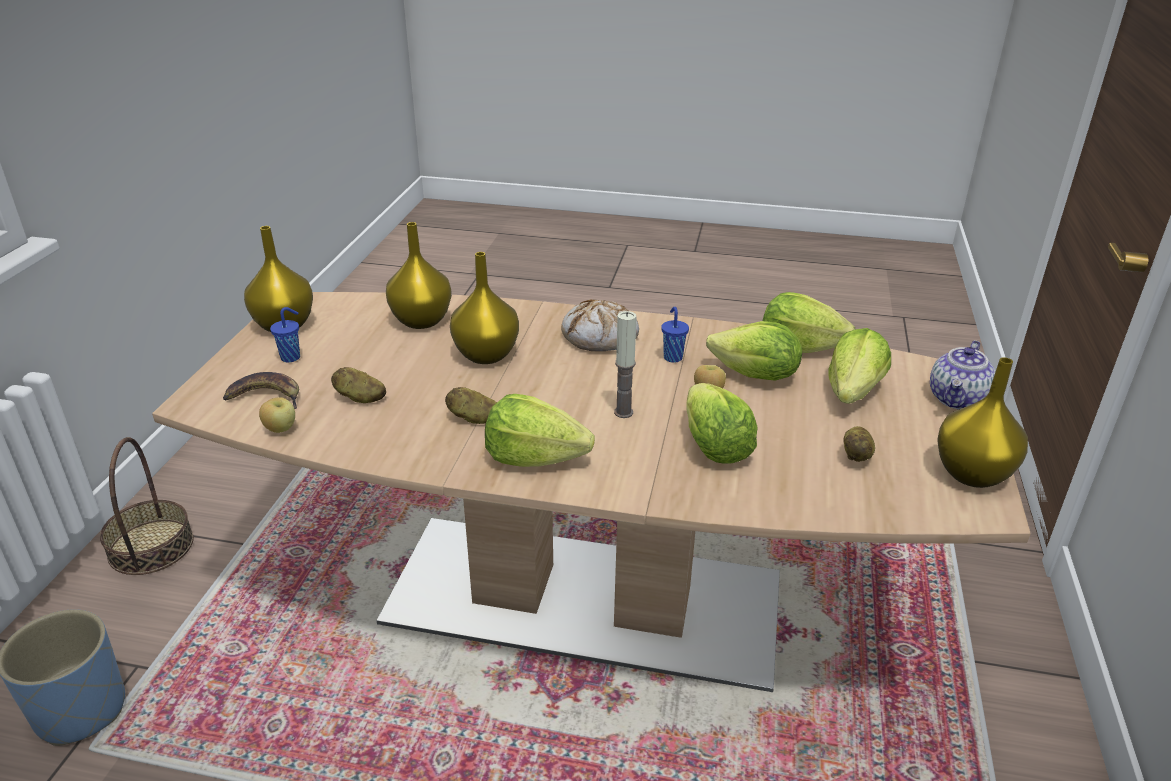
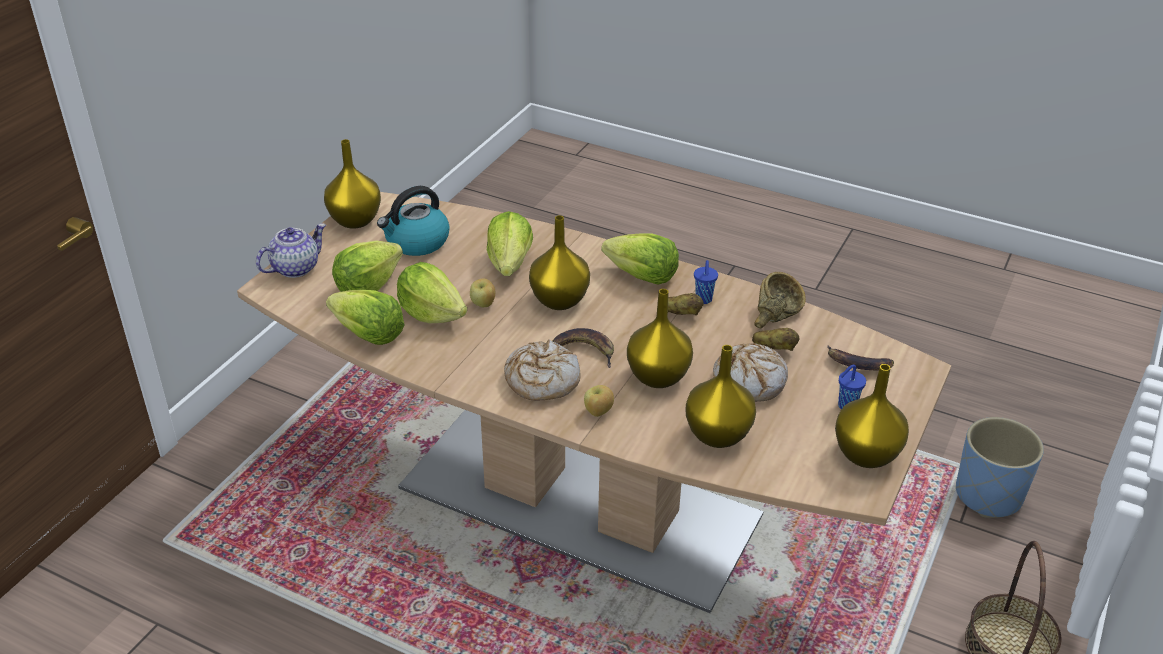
camera: 165 degrees left, 5 degrees up
apple [259,397,295,433] -> apple moved to [584,385,614,417]
candle [614,311,637,418] -> yellow vase [529,215,590,310]
blue cup [661,307,689,363] -> blue cup moved to [694,260,718,304]
potato [844,426,875,462] -> kettle [377,186,450,256]
none -> banana [553,328,614,368]
none -> bread [713,343,788,402]
none -> brown bowl [754,272,806,328]

